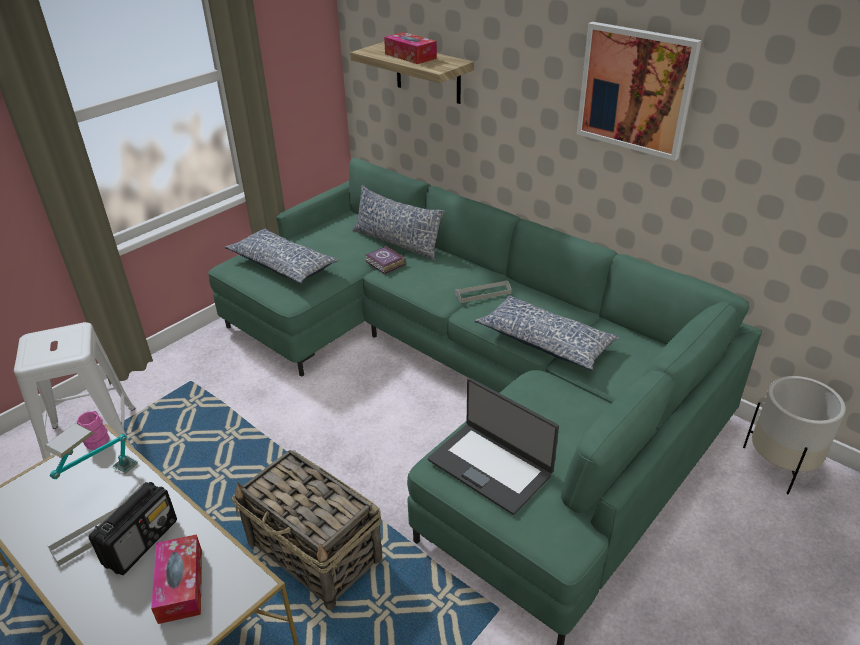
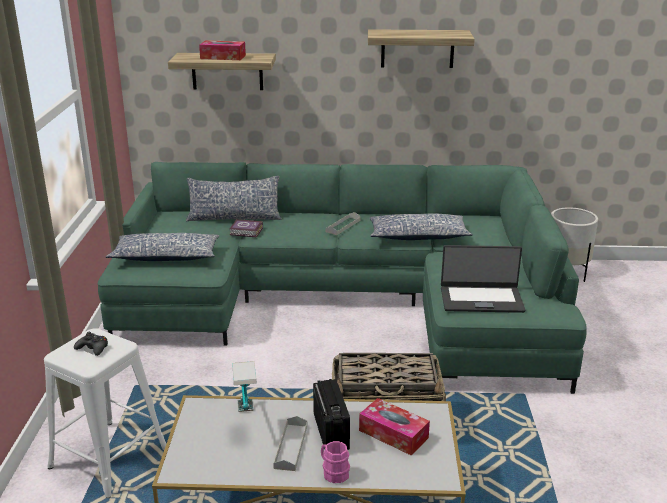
camera: 40 degrees left, 10 degrees down
pink mug [77,411,109,450] -> pink mug moved to [321,441,350,483]
picture [577,22,702,161] -> shelf [368,29,475,68]
none -> black game controller [74,332,108,356]

